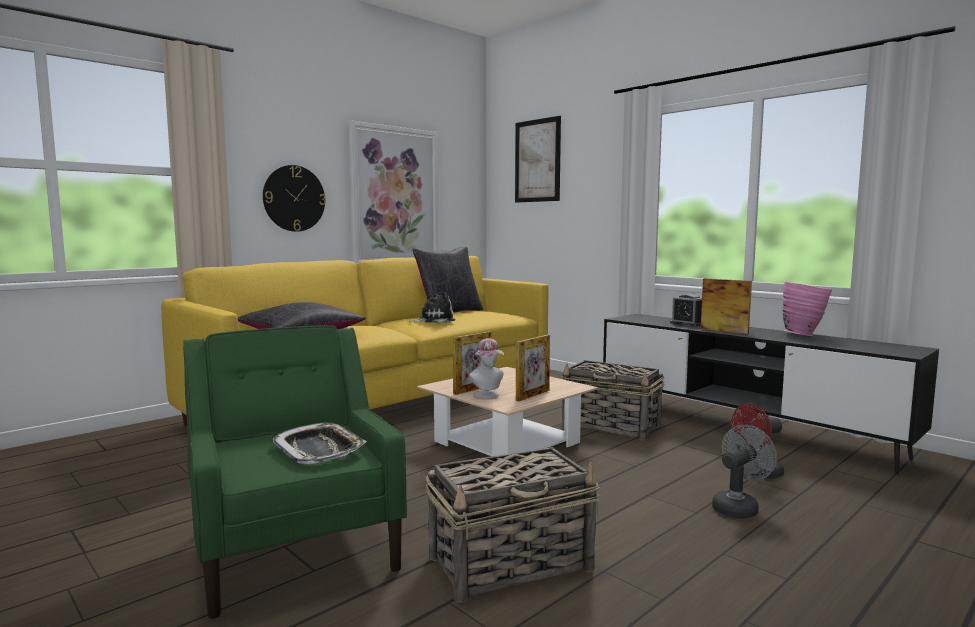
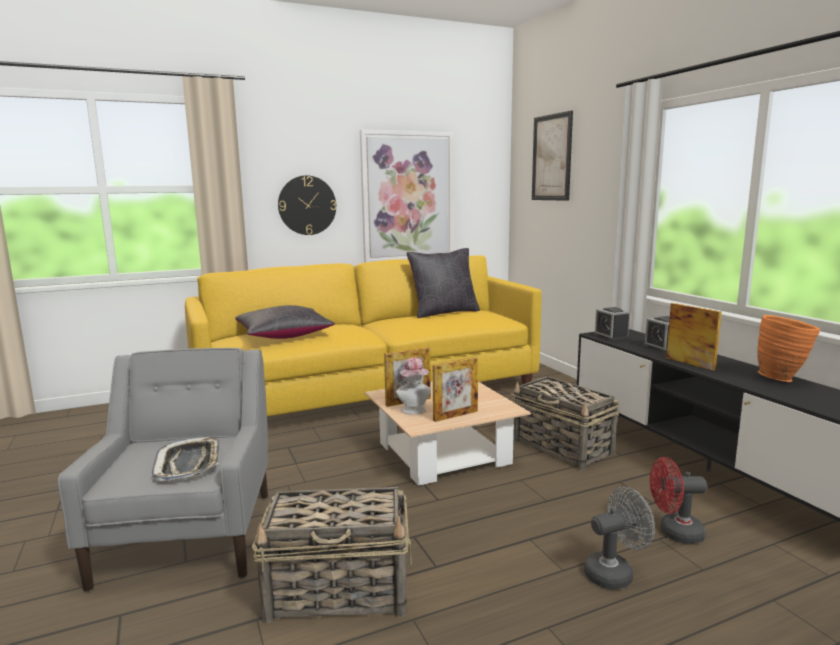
camera: 20 degrees right, 5 degrees up
green armchair [183,325,407,619] -> grey armchair [58,348,268,592]
plush toy [409,292,455,323] -> none
pink vase [783,282,832,336] -> orange vase [757,315,820,382]
none -> alarm clock [594,307,630,341]

